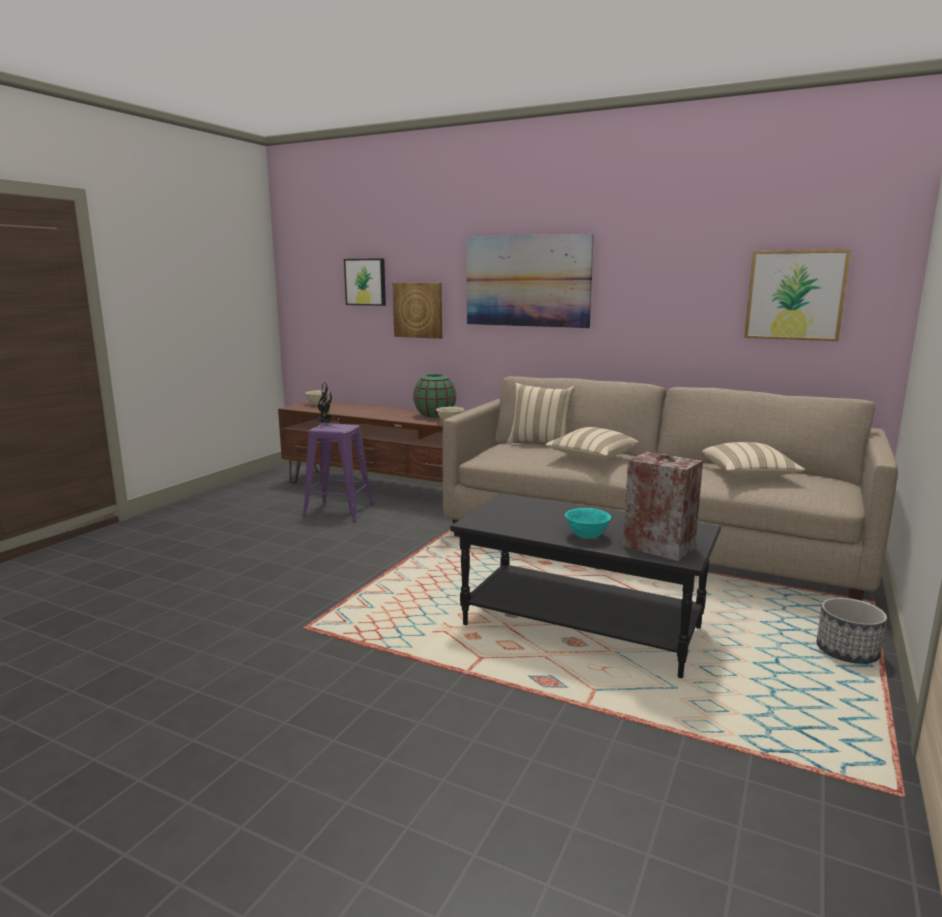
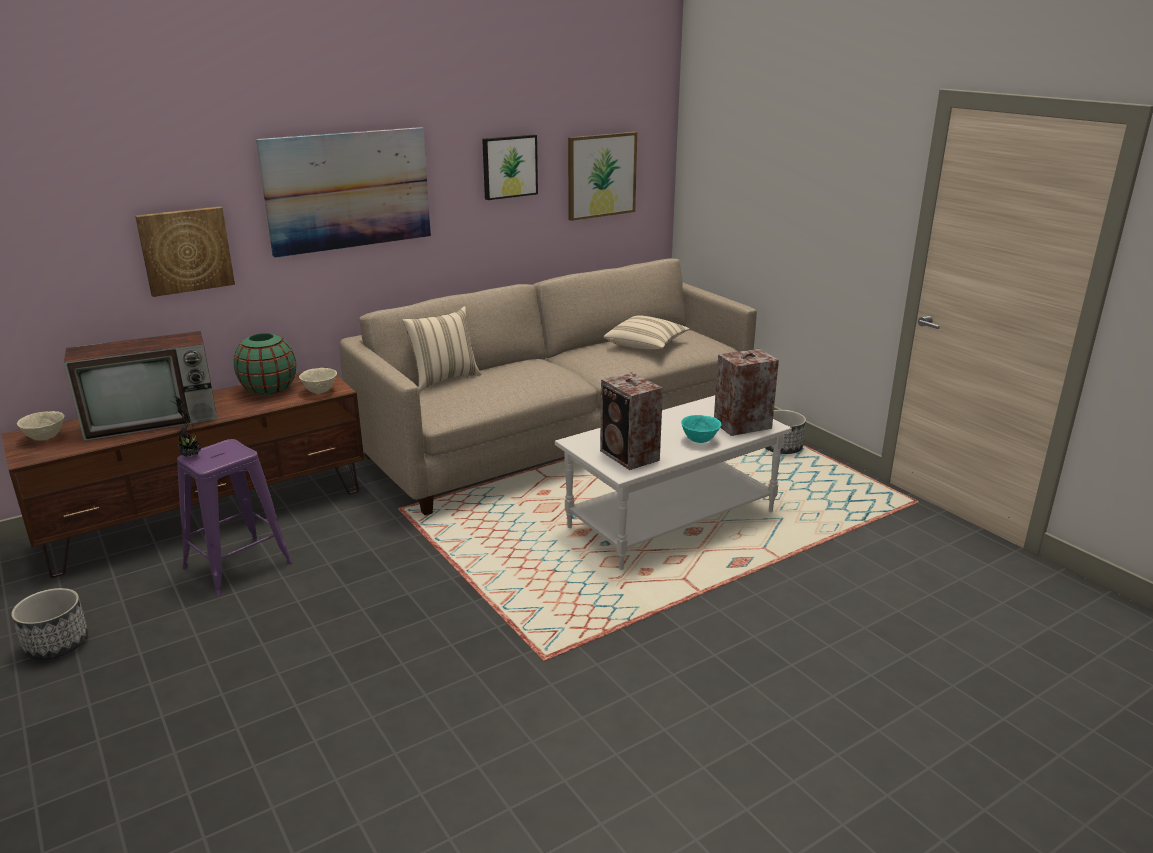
camera: 60 degrees left, 10 degrees up
picture [344,258,386,306] -> picture moved to [482,135,538,200]
black coffee table [451,493,721,678] -> white coffee table [555,395,792,570]
beige pillow [545,427,638,460] -> none
none -> planter [11,588,88,660]
none -> television [64,331,218,441]
none -> speaker [600,372,663,470]

